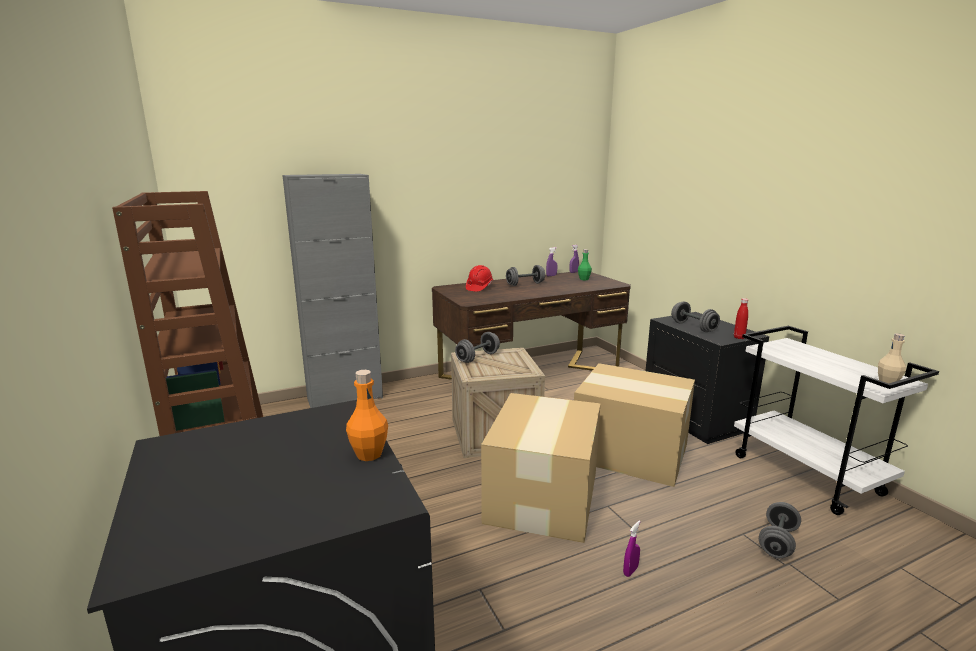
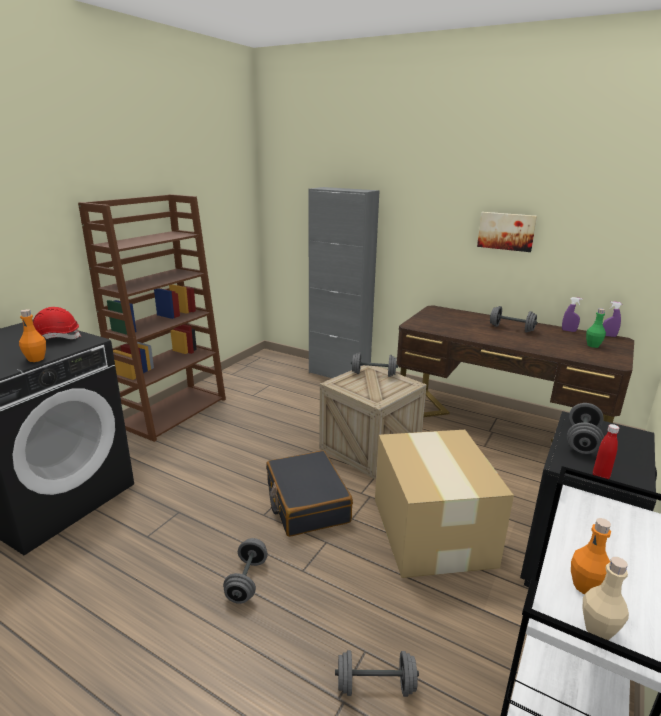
camera: 55 degrees right, 5 degrees up
red hard hat [466,265,493,292] -> red hard hat moved to [33,307,81,339]
cardboard box [481,393,601,543] -> black suitcase [266,451,353,537]
purple spray bottle [623,521,641,577] -> grey dumbbell [223,538,268,604]
none -> picture [477,212,537,252]
none -> orange bottle [571,518,611,594]

